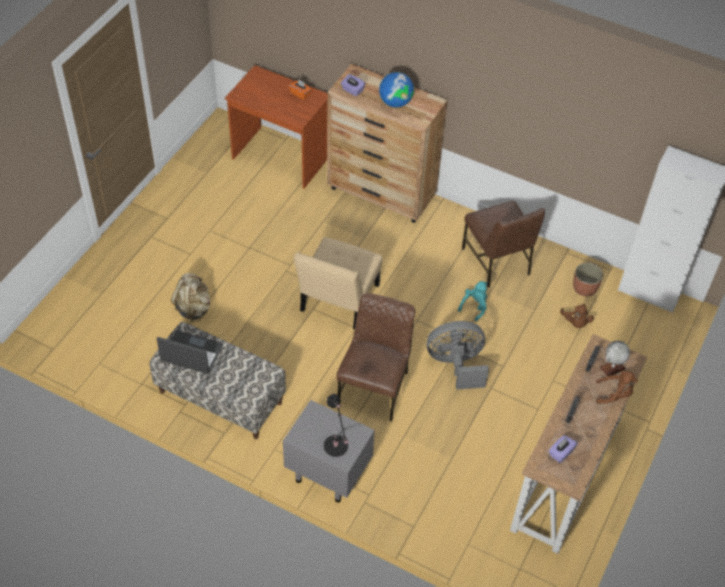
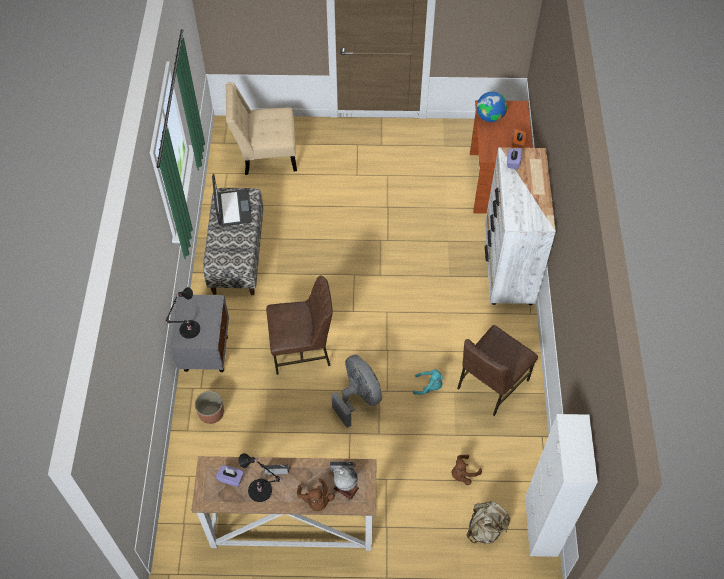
camera: 65 degrees right, 5 degrees up
beige backpack [171,273,211,322] -> beige backpack moved to [467,501,510,544]
beige chair [294,237,382,330] -> beige chair moved to [226,82,297,175]
brown dresser [327,64,447,223] -> white dresser [485,147,556,305]
globe [379,72,414,107] -> globe moved to [477,92,507,122]
planter [573,263,603,296] -> planter moved to [195,391,224,424]
none -> black table lamp [238,453,284,502]

